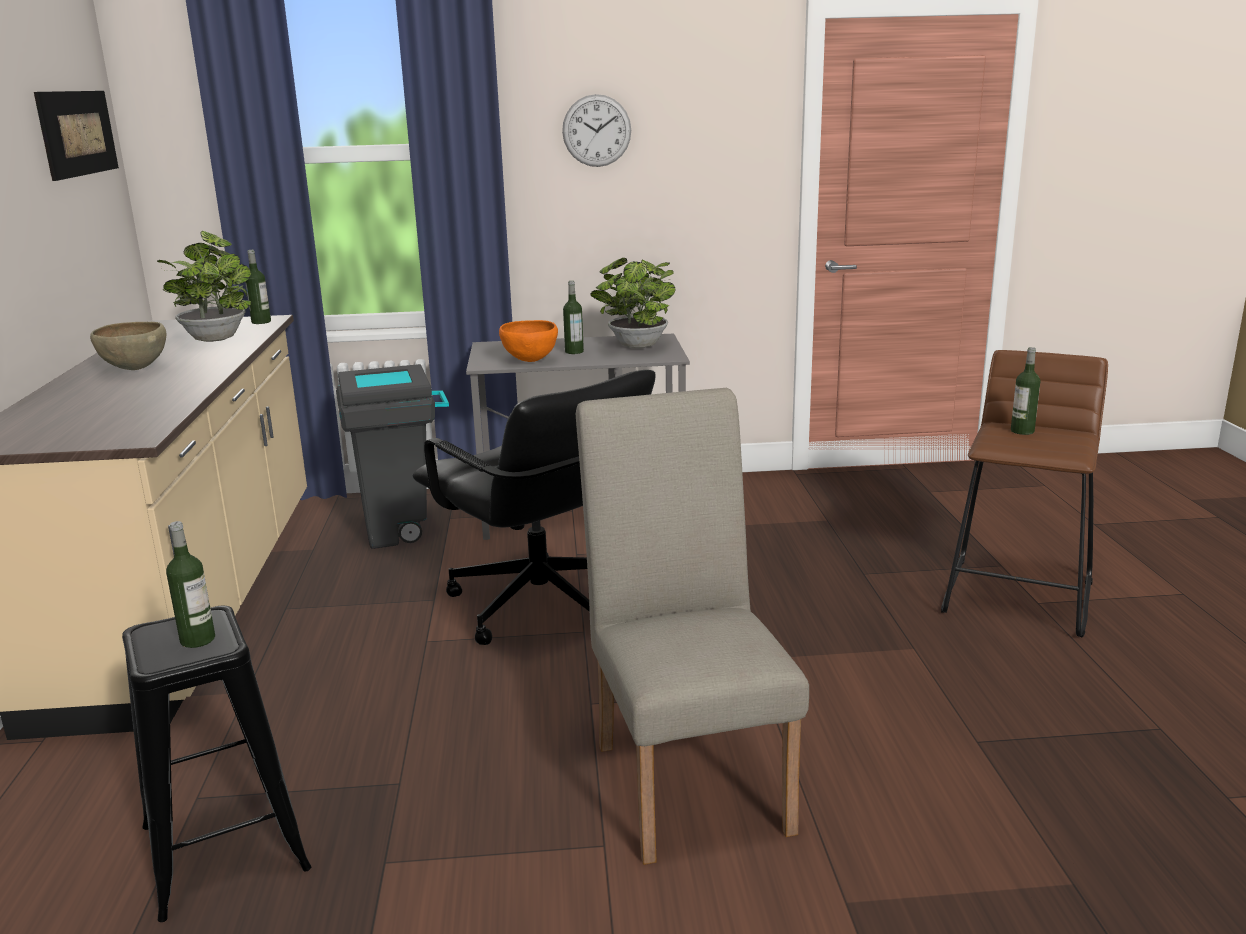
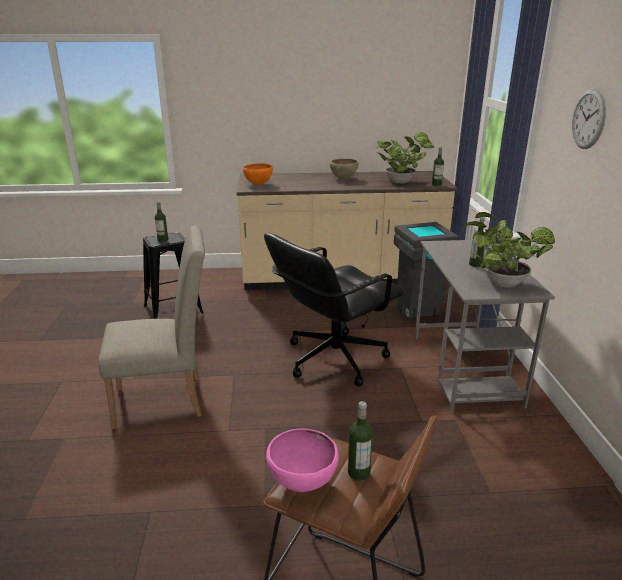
camera: 90 degrees right, 5 degrees up
picture [34,91,119,181] -> none
orange bowl [499,320,558,362] -> orange bowl moved to [243,163,273,185]
none -> pink bowl [266,428,339,492]

